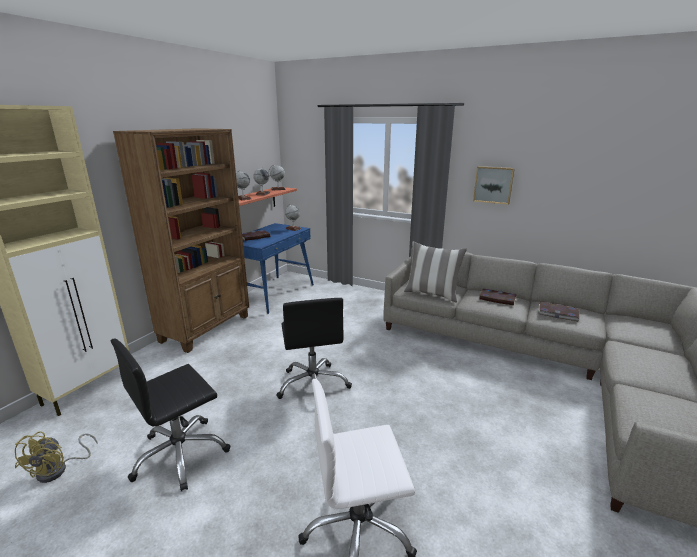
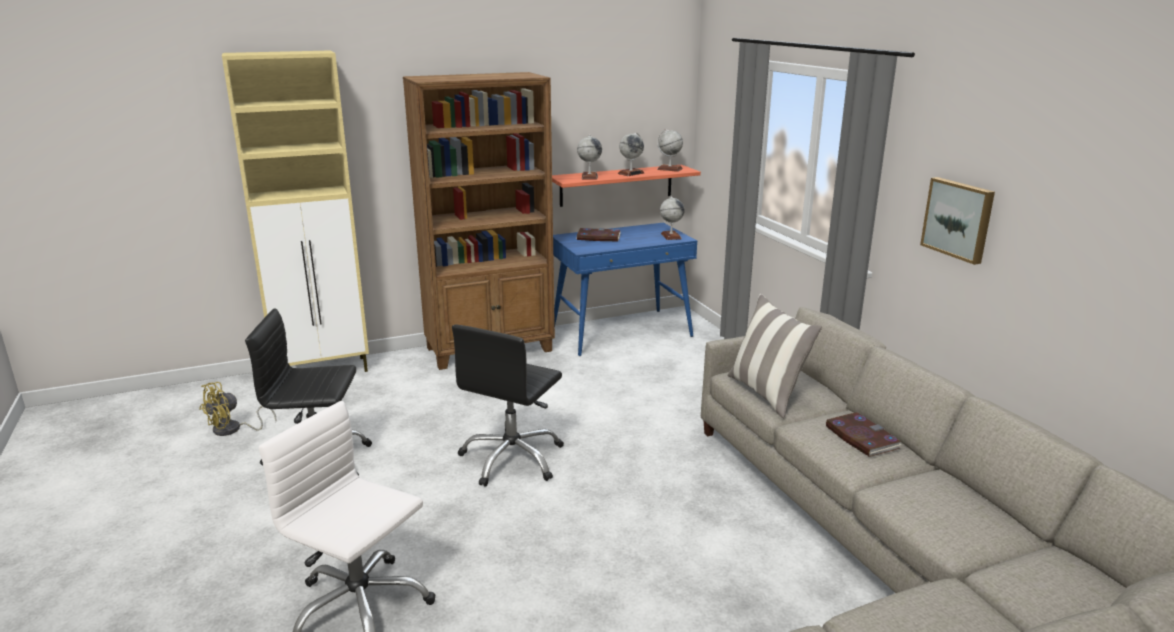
camera: 40 degrees right, 0 degrees up
book [538,302,580,321] -> none

